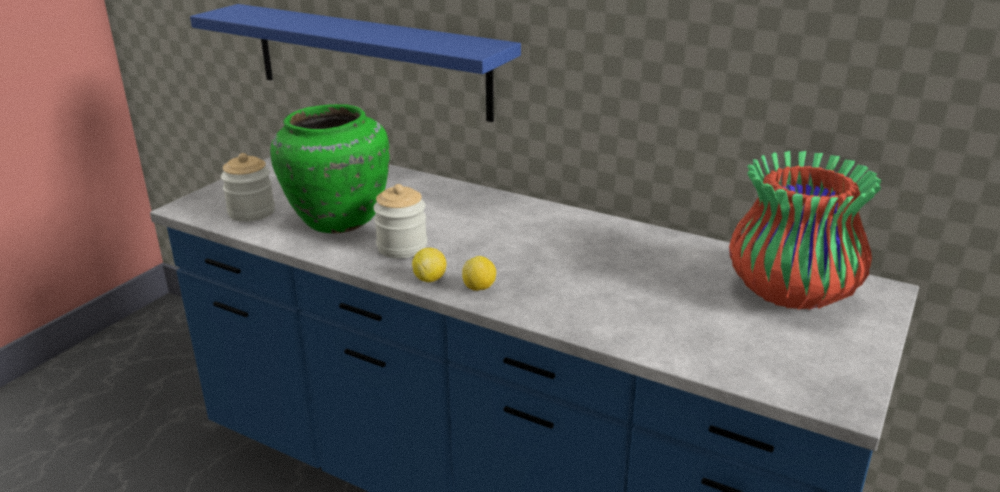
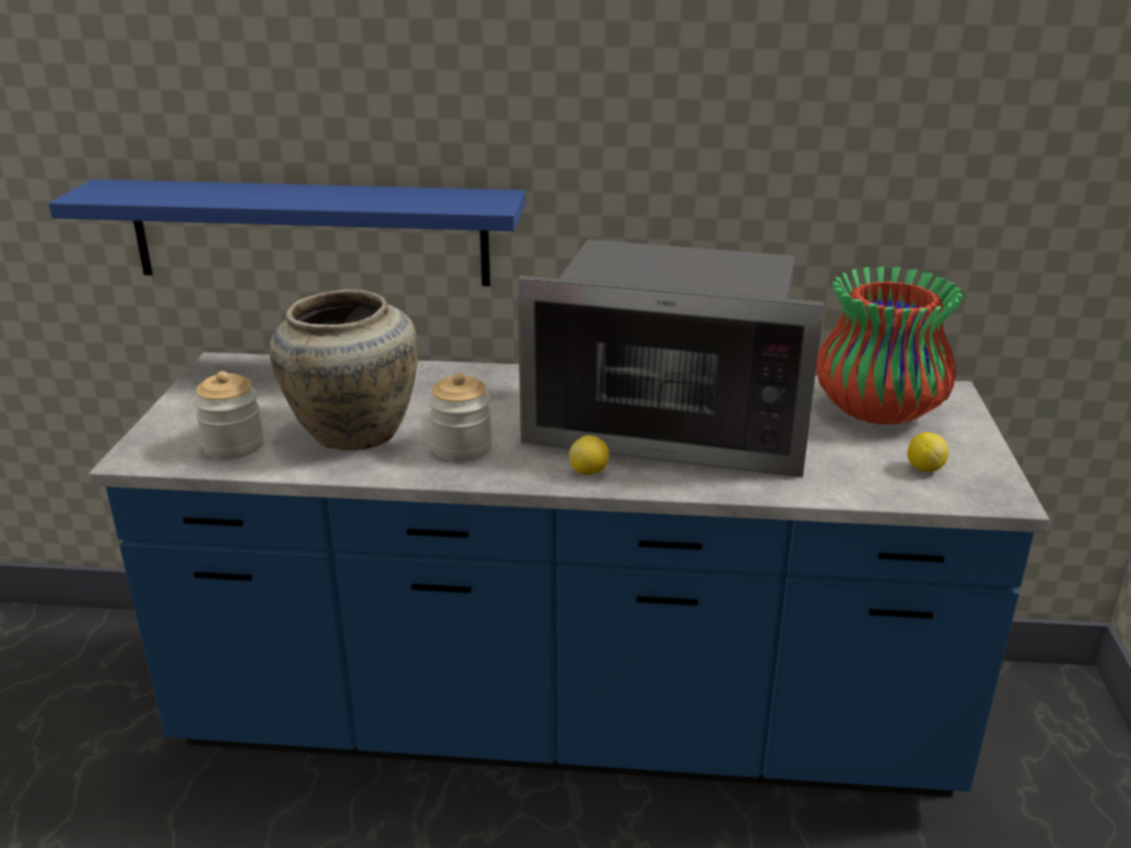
camera: 25 degrees left, 0 degrees up
green vase [270,104,390,233] -> beige vase [269,289,418,451]
lemon [412,248,446,282] -> lemon moved to [907,432,949,472]
none -> microwave [517,239,824,477]

